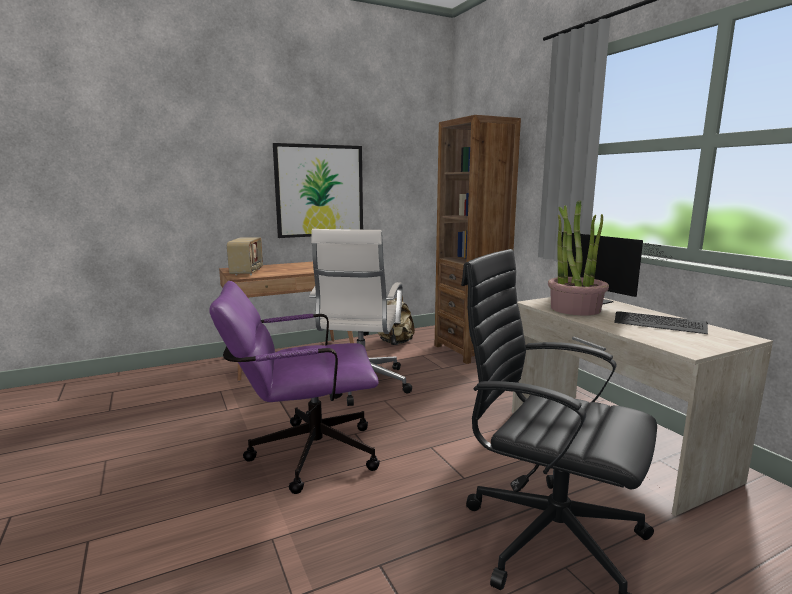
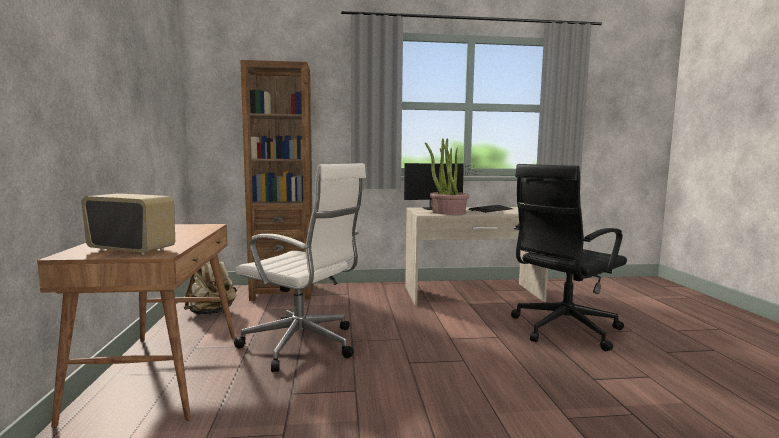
camera: 70 degrees left, 5 degrees down
purple office chair [209,281,380,494] -> none
picture [273,143,363,238] -> none

